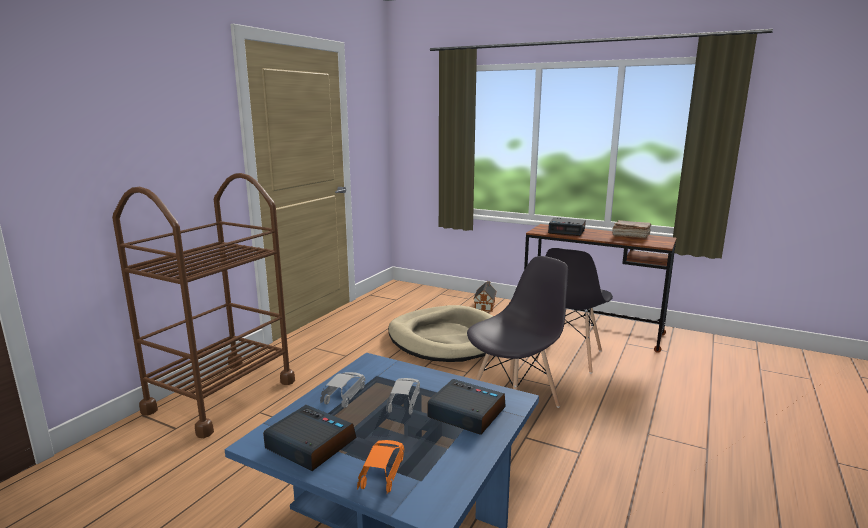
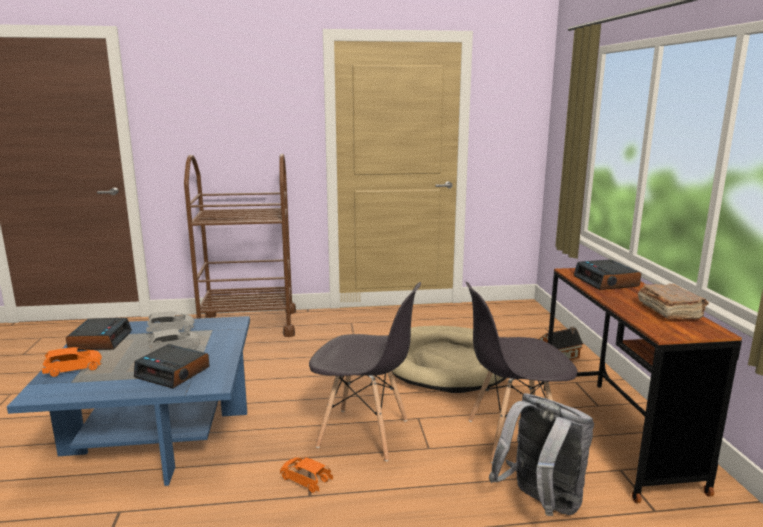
camera: 55 degrees right, 0 degrees up
alarm clock [427,379,506,435] -> alarm clock turned 120 degrees clockwise [134,344,209,389]
none -> orange toy car [280,457,333,493]
none -> grey backpack [489,393,594,516]

